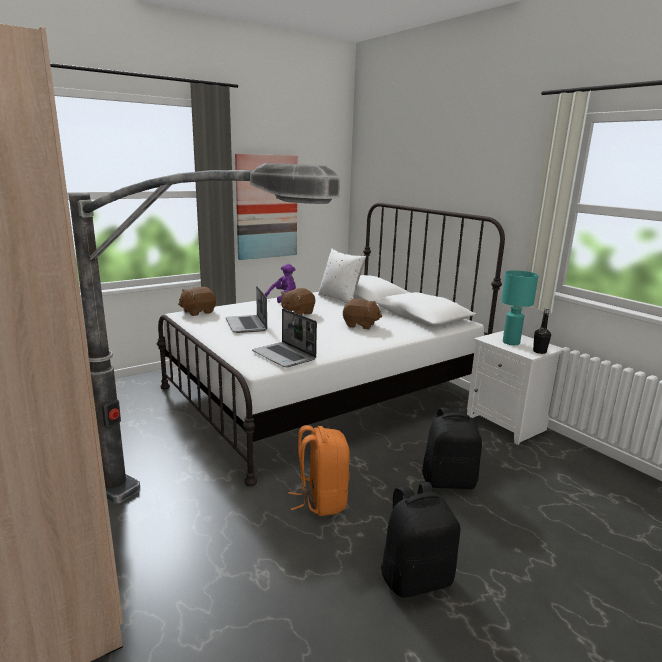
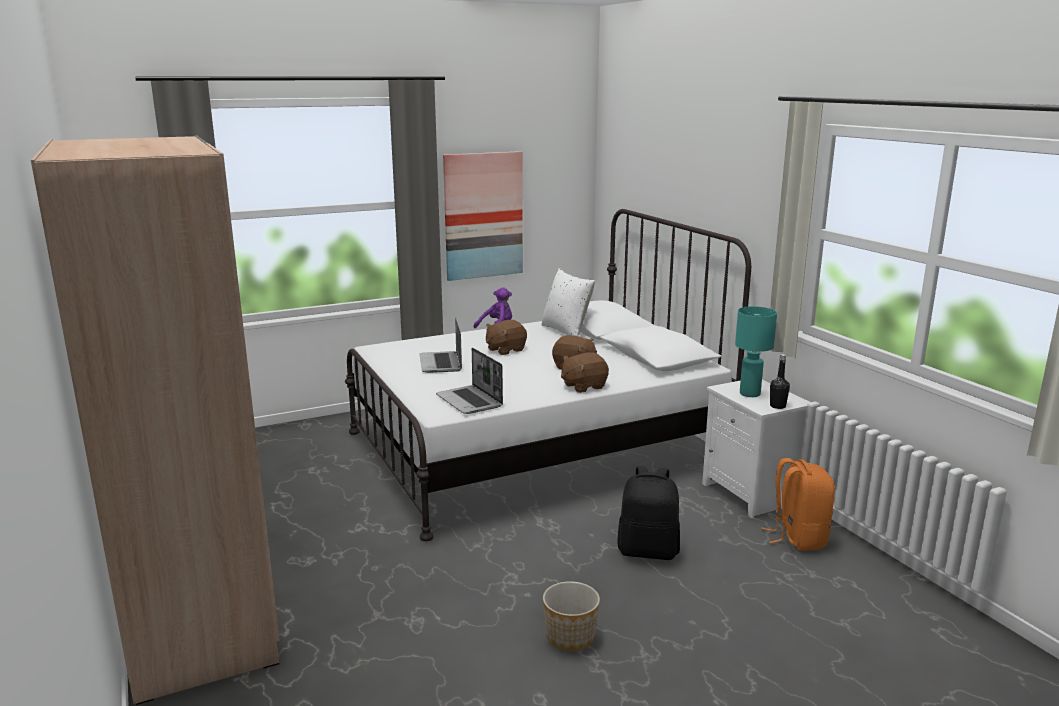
camera: 10 degrees right, 0 degrees up
floor lamp [69,163,340,504] -> none
brown plush toy [178,287,216,316] -> brown plush toy moved to [561,352,609,393]
orange backpack [288,425,350,516] -> orange backpack moved to [761,458,835,551]
black backpack [381,482,460,598] -> planter [543,581,600,651]

